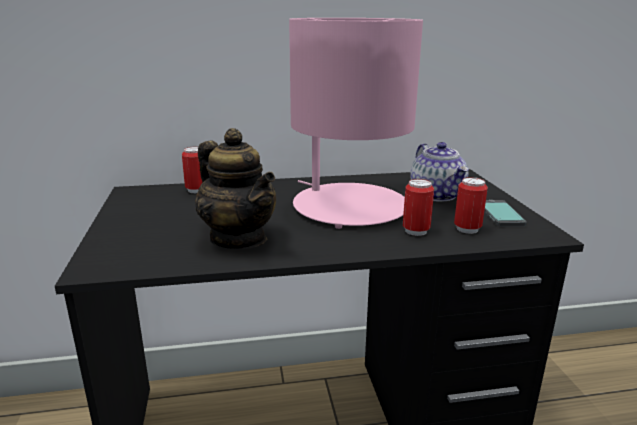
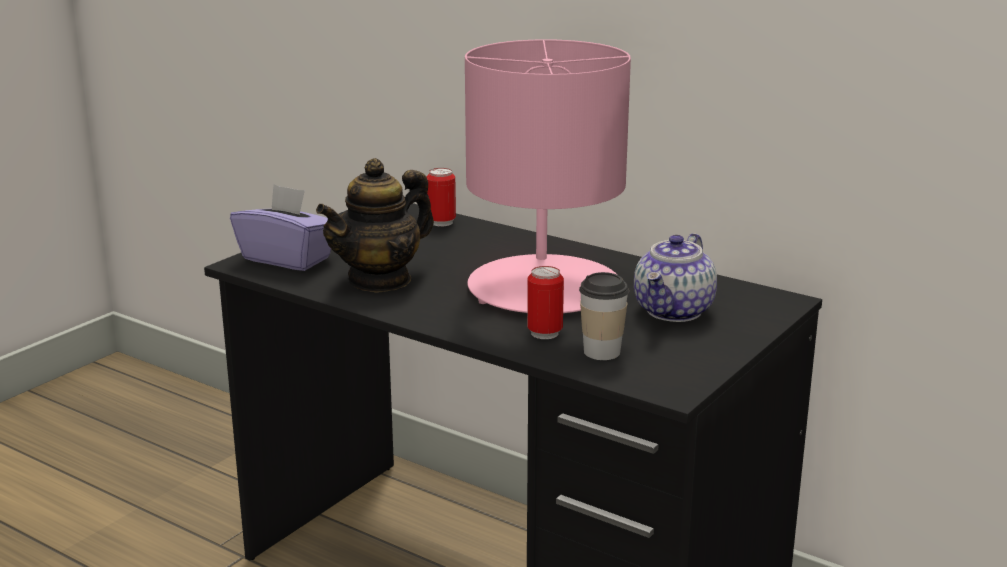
camera: 45 degrees right, 0 degrees up
teapot [195,128,276,249] -> teapot turned 45 degrees clockwise [316,158,434,293]
can [454,177,488,234] -> cup [579,272,629,360]
phone [484,200,527,226] -> none
none -> purple tissue box [230,184,331,271]

